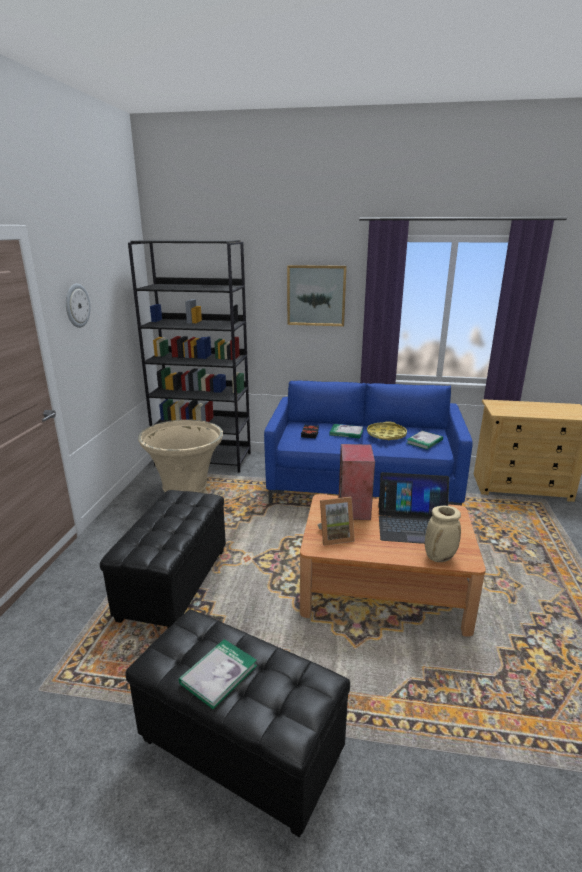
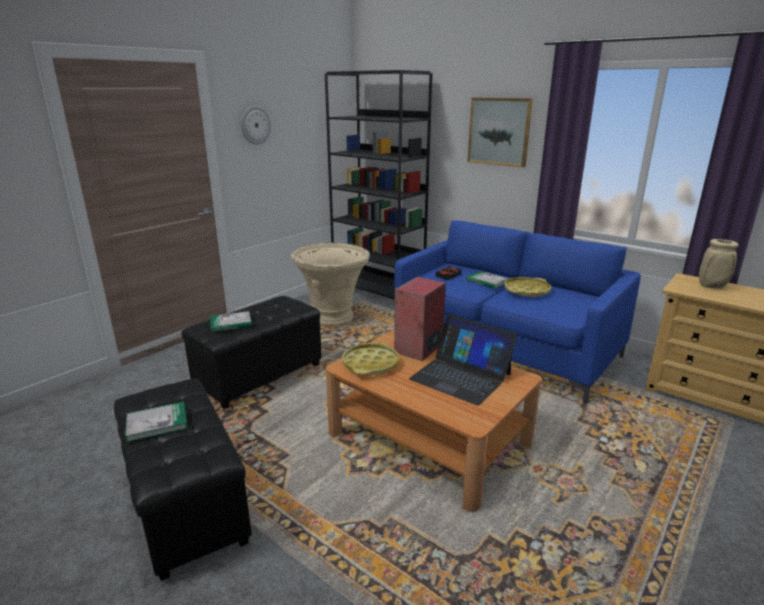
camera: 30 degrees right, 0 degrees up
picture frame [317,497,355,546] -> yellow tray [343,342,399,375]
book [406,431,443,450] -> book moved to [210,311,252,332]
beige vase [425,506,461,562] -> beige vase moved to [699,239,739,289]

